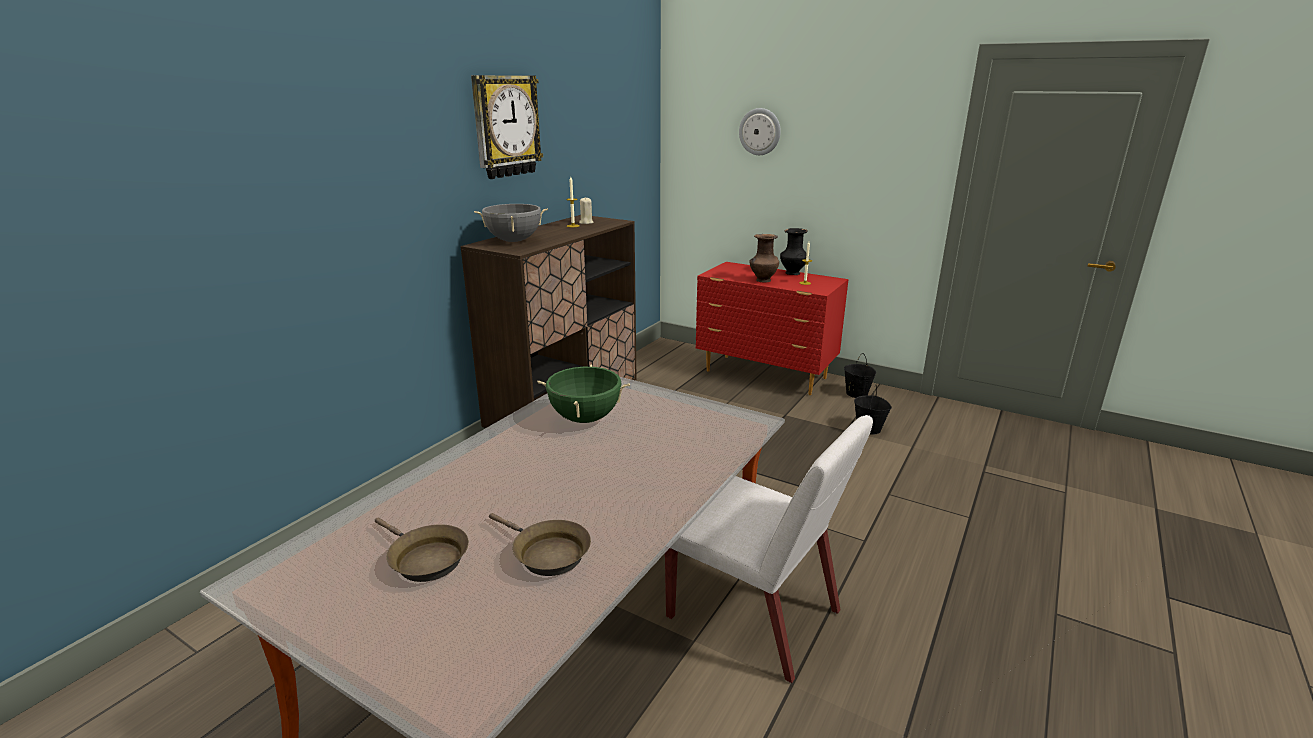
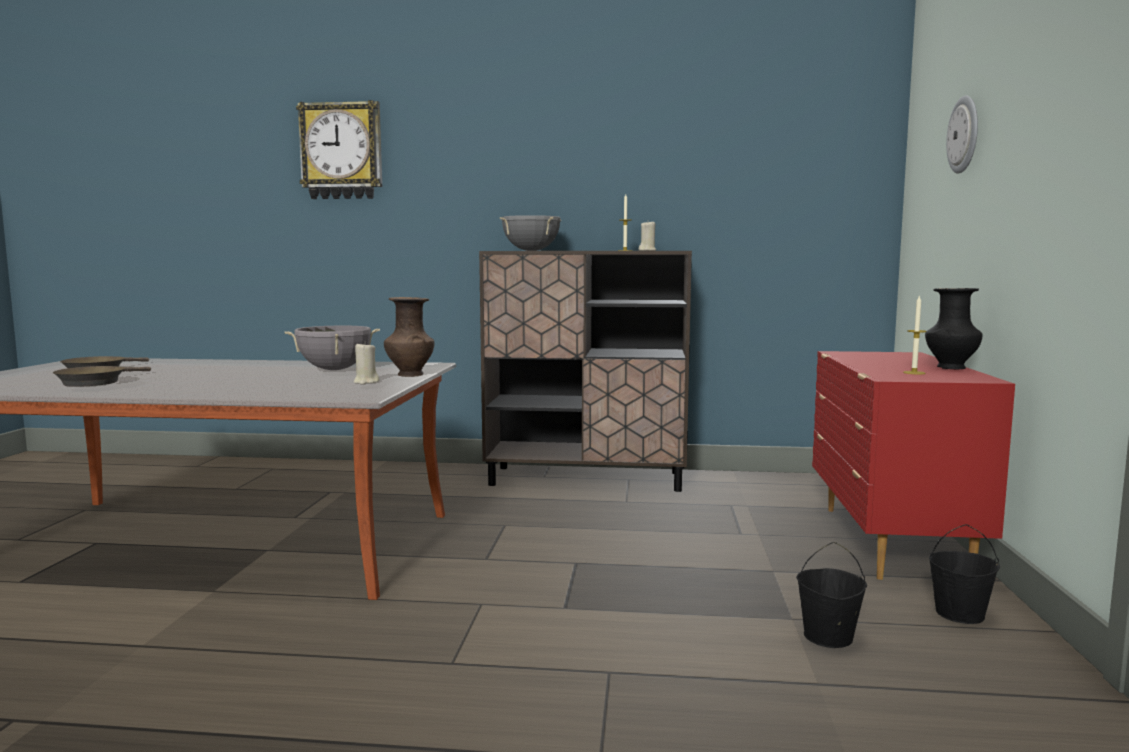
camera: 65 degrees right, 15 degrees down
wall clock [471,75,543,179] -> wall clock moved to [296,100,382,199]
green cooking pot [537,364,630,423] -> grey cooking pot [285,326,380,370]
white chair [665,415,873,683] -> none
brown vase [750,234,779,283] -> brown vase moved to [384,297,435,377]
none -> beige candle [354,341,379,384]

